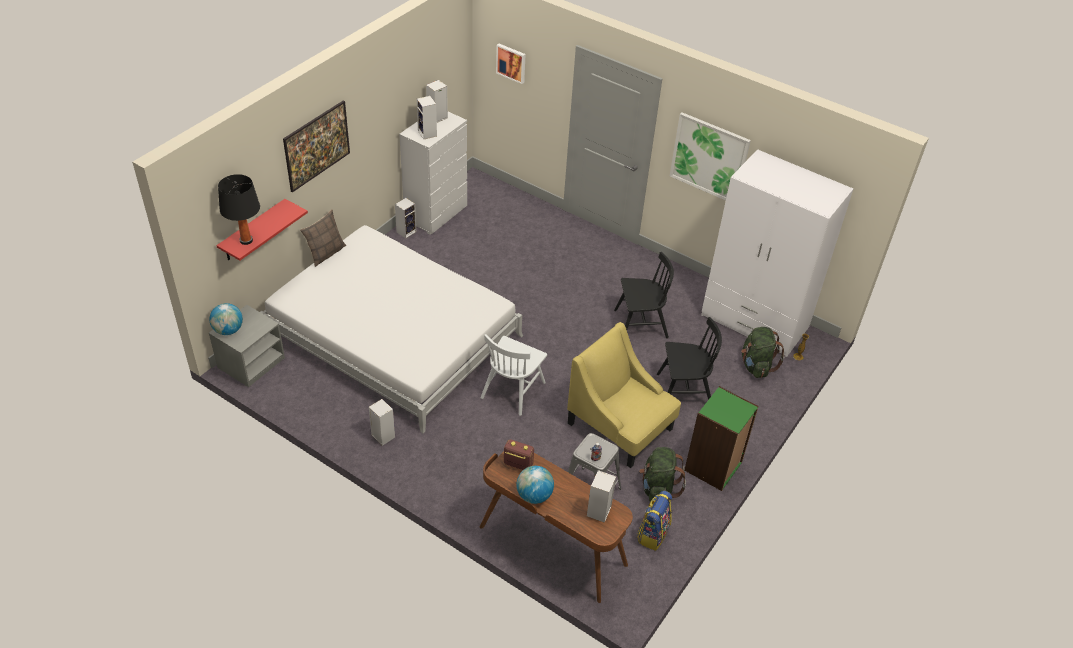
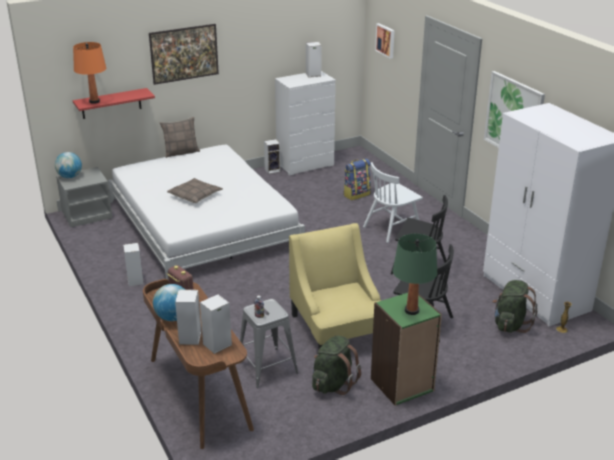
camera: 30 degrees right, 15 degrees down
black table lamp [218,174,260,245] -> orange table lamp [73,42,106,104]
speaker [417,96,437,139] -> speaker moved to [175,290,201,345]
white chair [481,334,547,416] -> white chair moved to [363,162,423,243]
backpack [637,491,672,551] -> backpack moved to [344,159,371,200]
none -> pillow [167,178,223,203]
none -> green table lamp [393,234,437,315]

